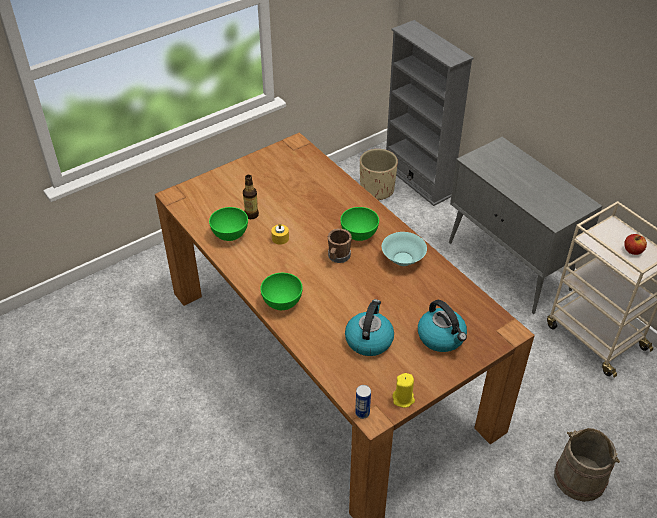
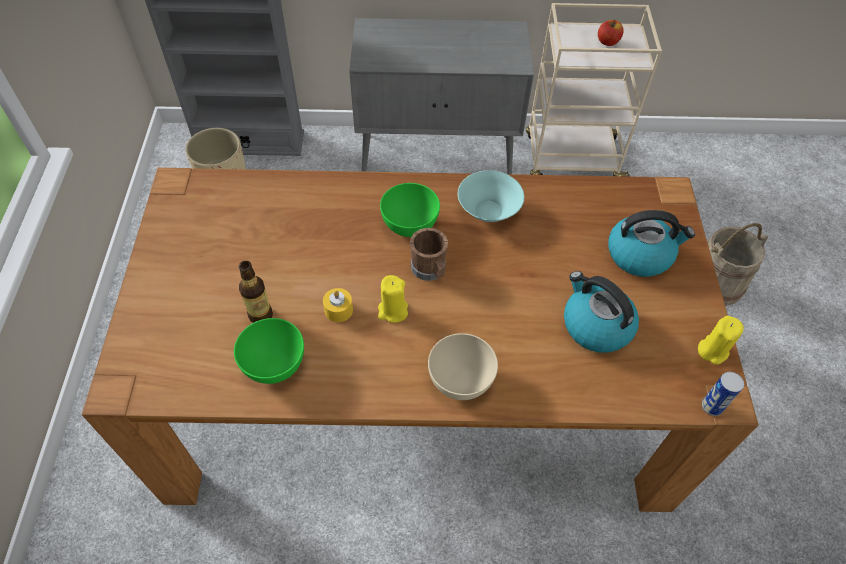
camera: 55 degrees left, 10 degrees up
green bowl [260,273,303,310] -> beige bowl [428,333,498,400]
none -> yellow candle [378,275,408,323]

